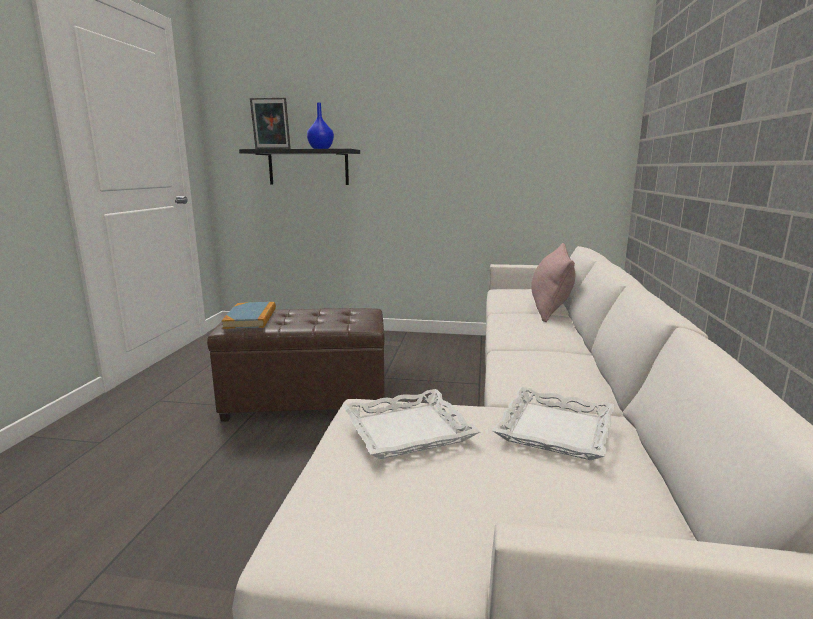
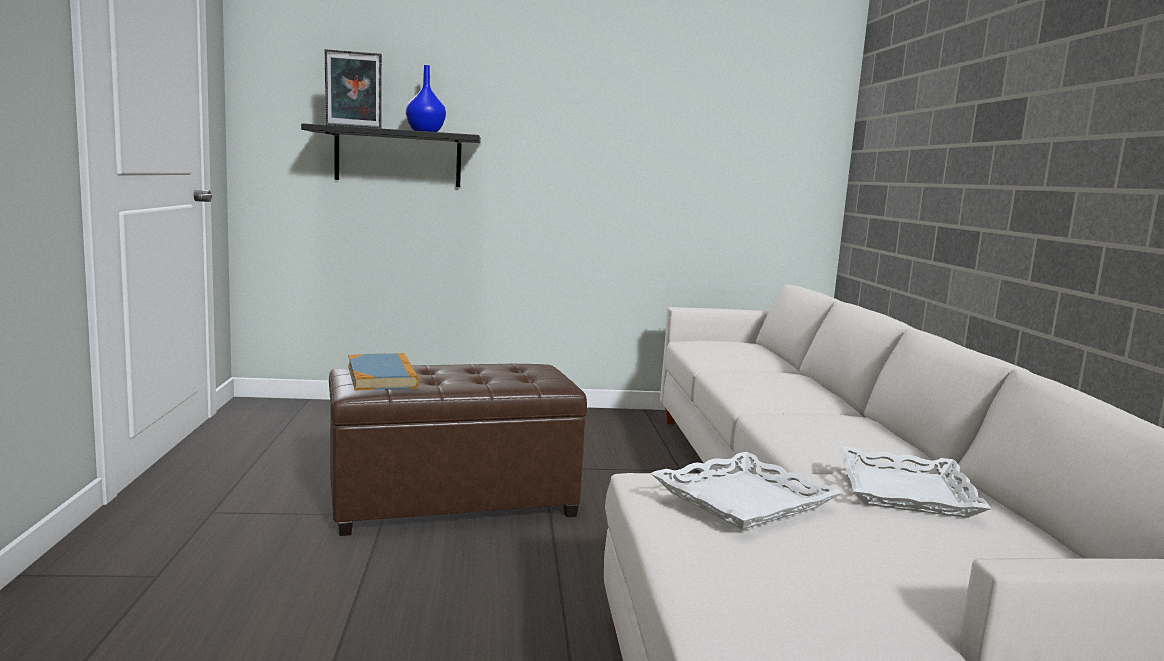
camera: 15 degrees left, 5 degrees down
pink pillow [531,243,575,322] -> none

